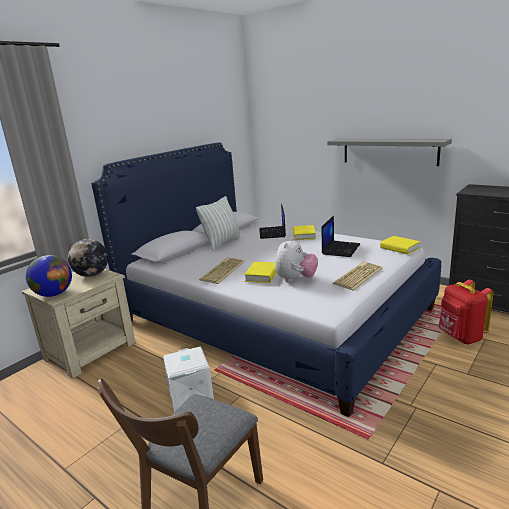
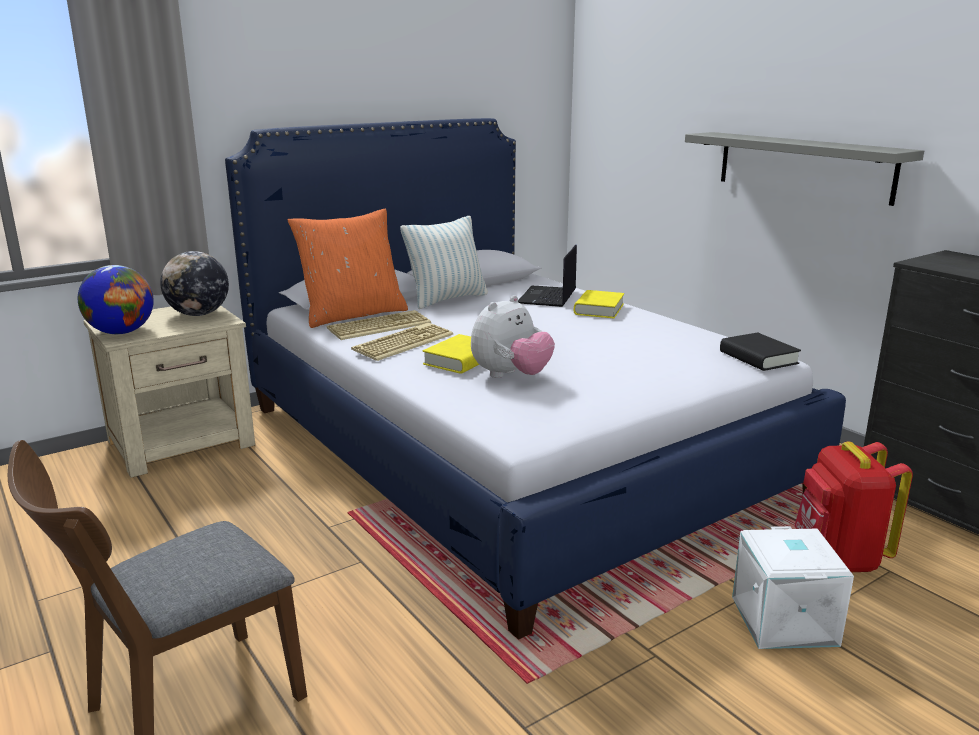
camera: 15 degrees right, 0 degrees up
white storage box [163,347,214,412] -> white storage box moved to [732,526,854,649]
laptop [322,215,360,257] -> none
keyboard [333,262,383,291] -> keyboard moved to [327,310,431,340]
yellow book [380,236,420,254] -> black book [720,332,801,371]
none -> orange pillow [288,209,408,328]

